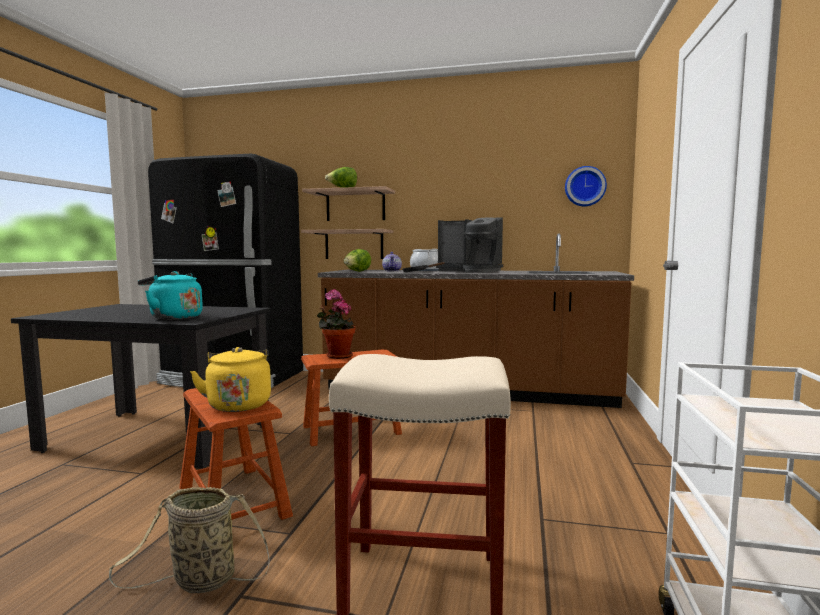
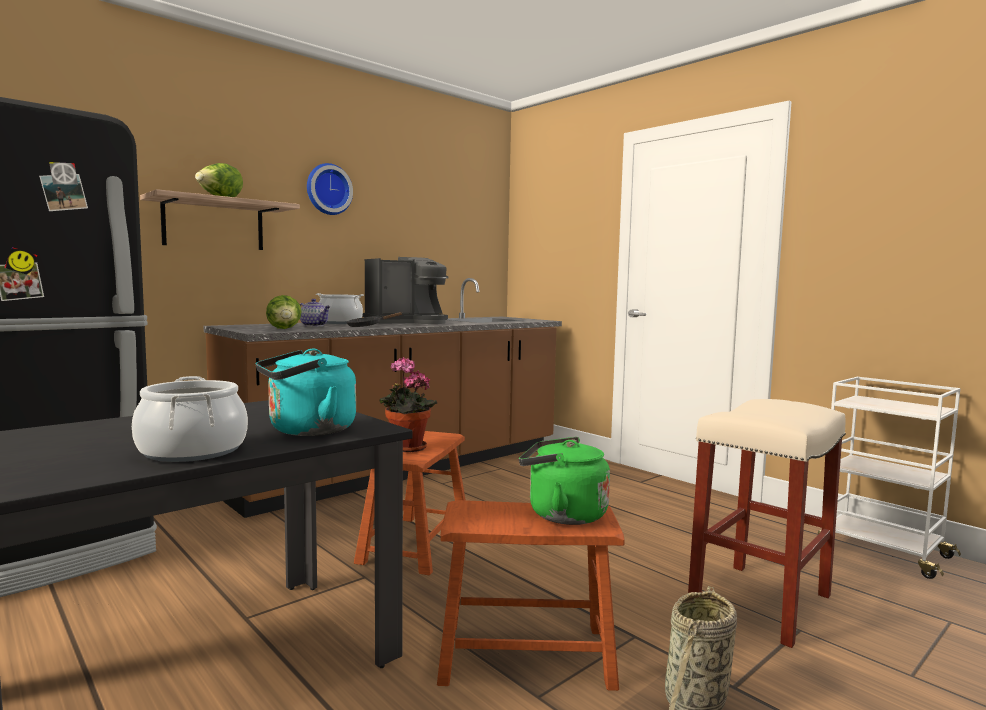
camera: 55 degrees left, 0 degrees up
yellow kettle [190,347,271,412] -> green kettle [519,437,610,525]
shelf [301,229,393,259] -> none
wall clock [565,166,607,206] -> wall clock moved to [307,163,353,215]
none -> cooking pot [132,376,248,462]

